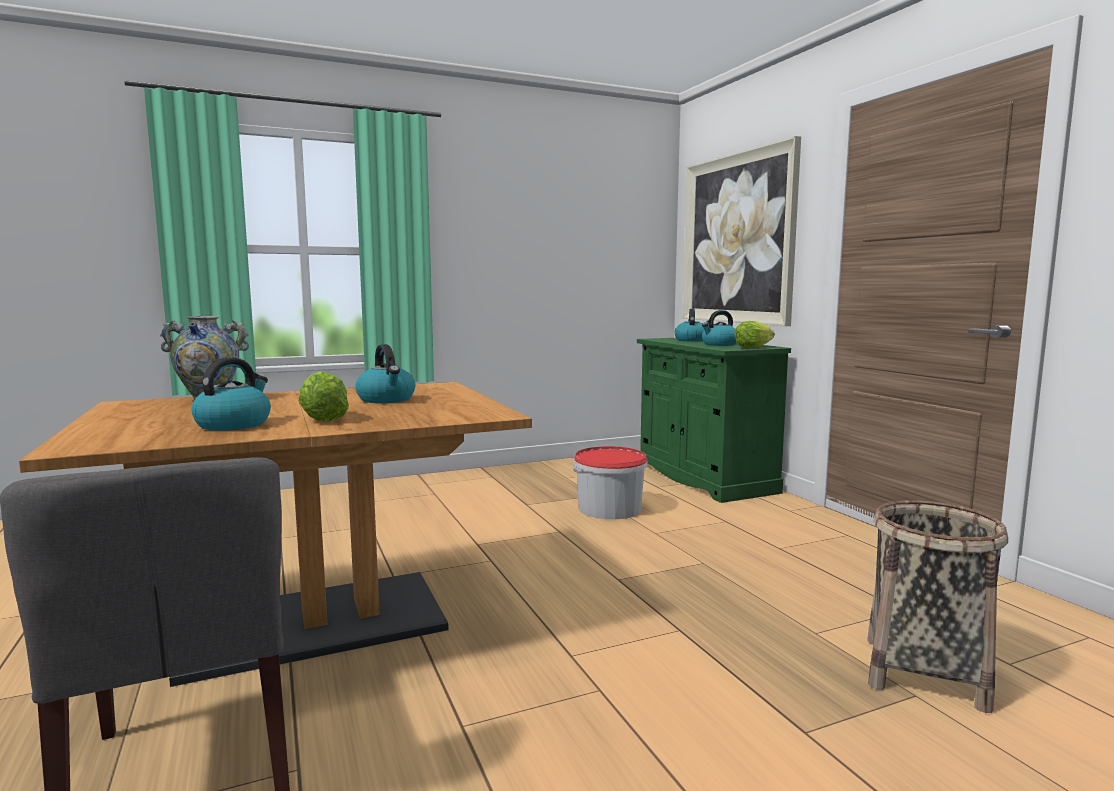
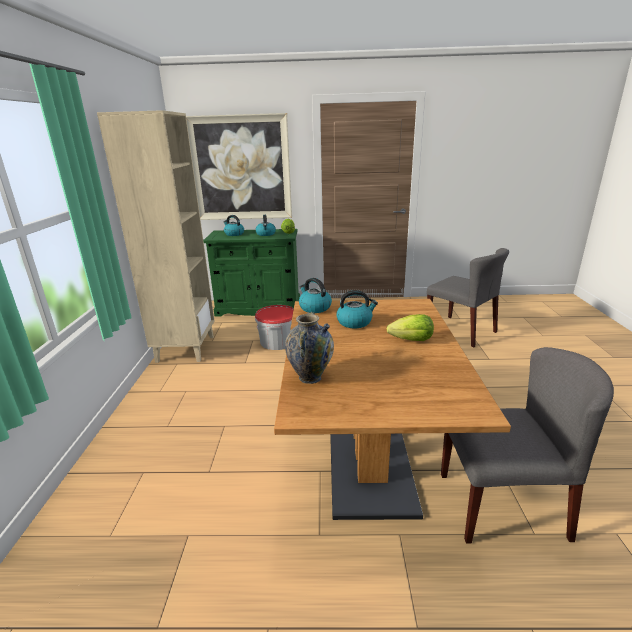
camera: 65 degrees left, 15 degrees up
kettle [191,357,271,431] -> kettle moved to [299,278,332,313]
basket [867,500,1008,713] -> grey chair [427,248,509,348]
none -> beige bookcase [97,110,214,363]

